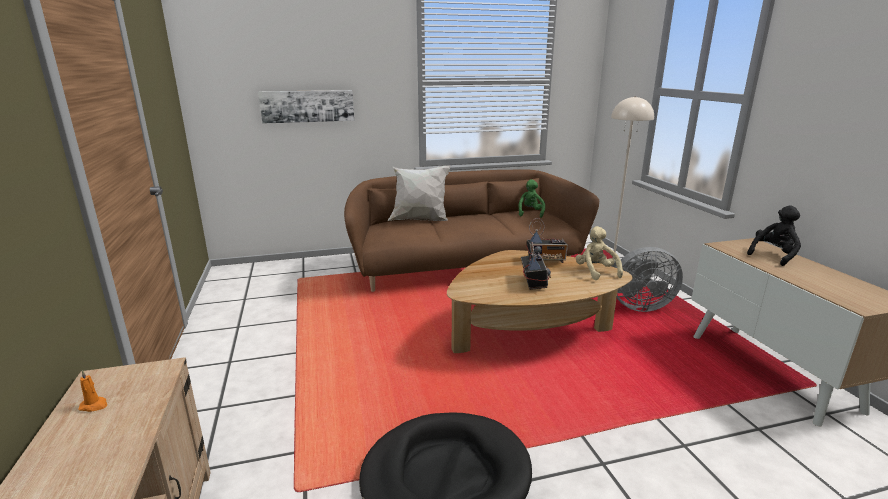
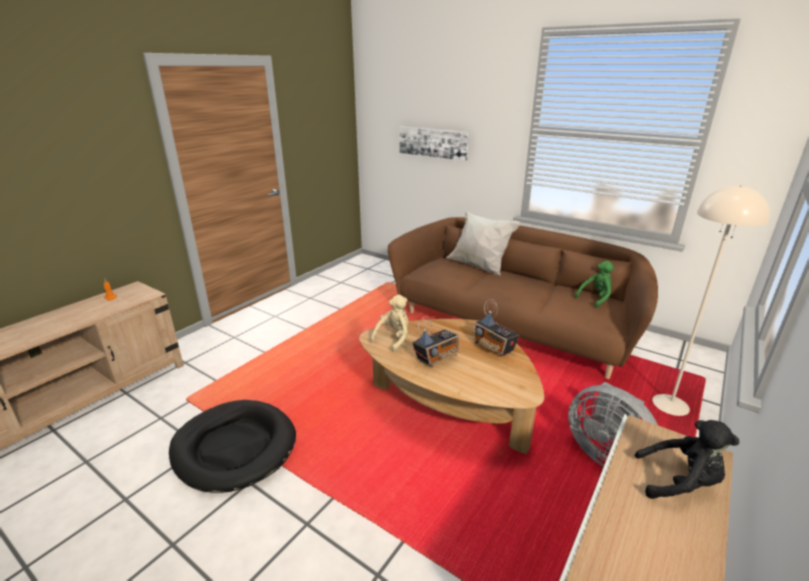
camera: 50 degrees right, 5 degrees up
beige plush toy [576,226,623,280] -> beige plush toy moved to [370,294,409,352]

